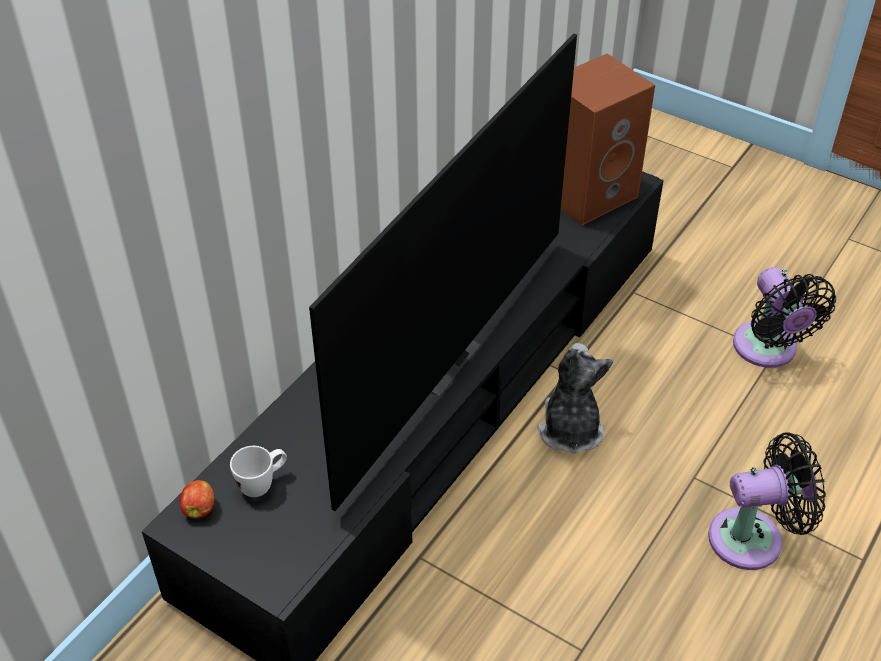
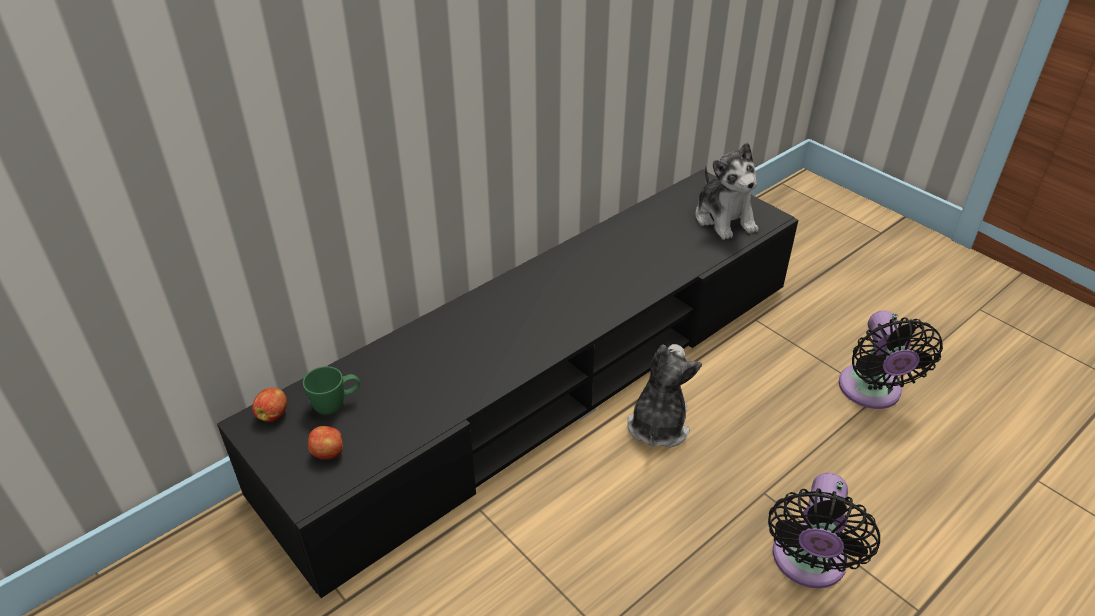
camera: 15 degrees right, 5 degrees down
white mug [230,446,287,497] -> green mug [303,366,360,415]
television [309,33,577,511] -> none
brown speaker [561,53,655,226] -> plush toy [695,143,758,240]
black fan [708,432,826,570] -> black fan turned 105 degrees clockwise [768,473,880,588]
none -> apple [308,426,343,460]

